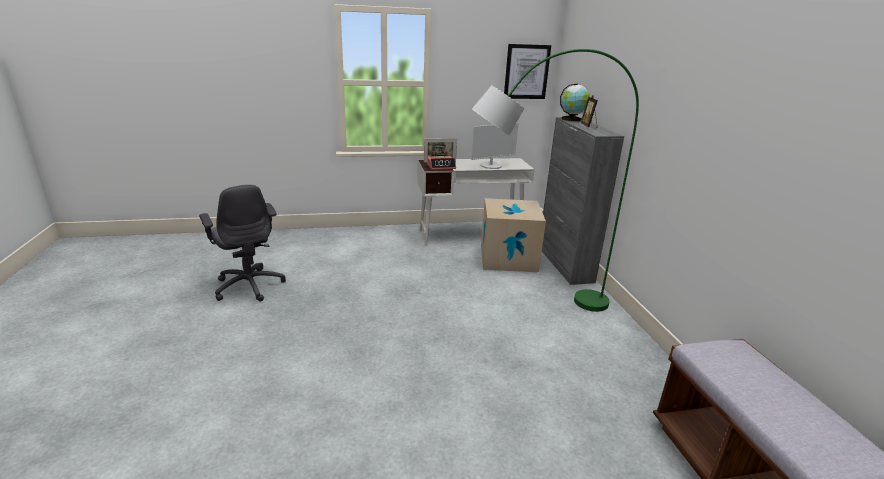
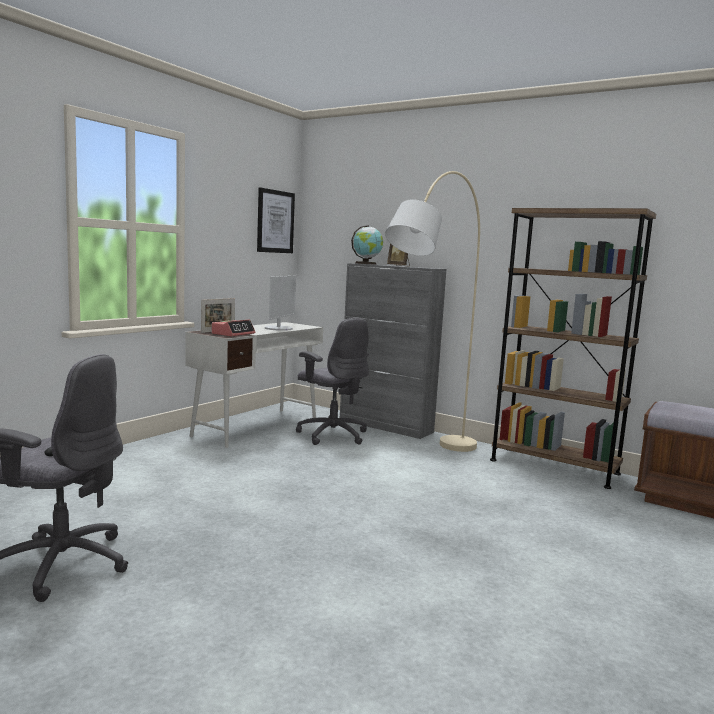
camera: 45 degrees left, 15 degrees down
green floor lamp [472,49,639,312] -> beige floor lamp [385,171,480,452]
cardboard box [481,198,546,272] -> grey office chair [296,318,369,445]
none -> brown bookcase [490,208,656,489]

